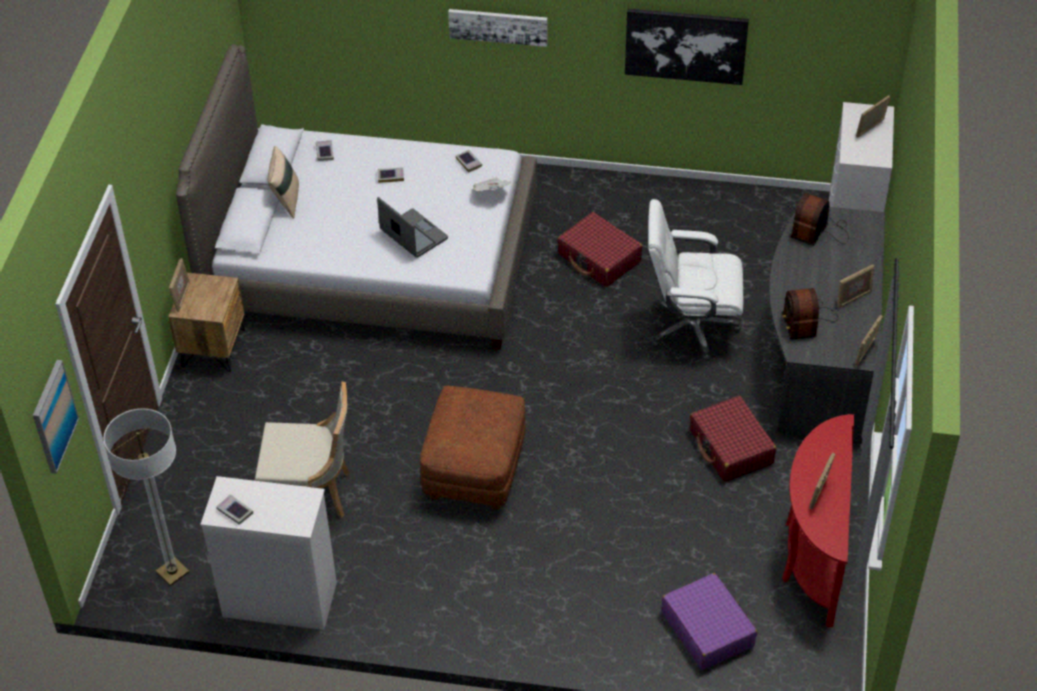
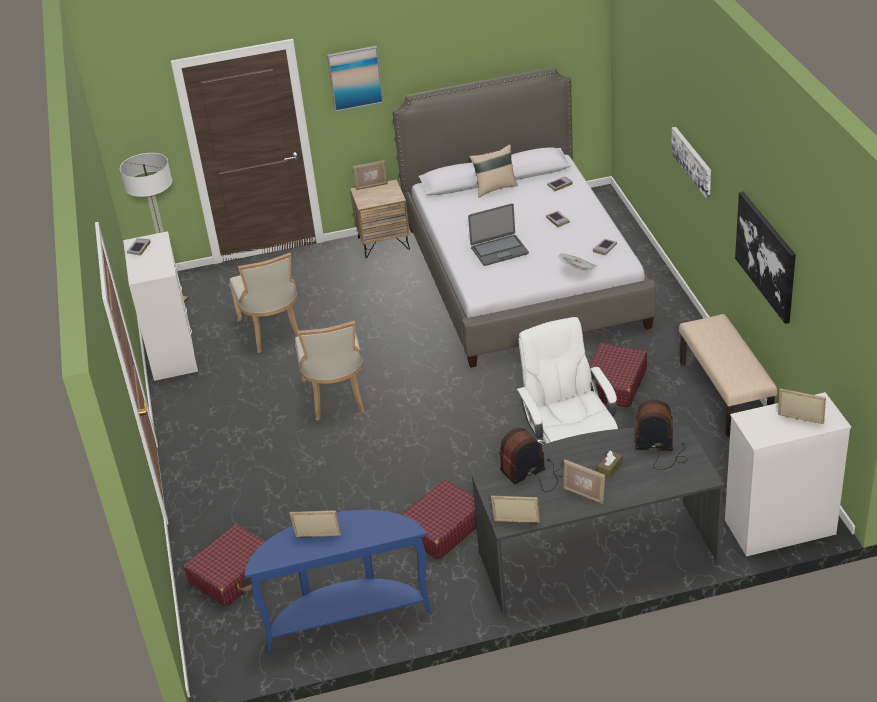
camera: 70 degrees right, 10 degrees down
picture [33,360,79,474] -> picture moved to [327,46,384,112]
laptop [377,197,448,258] -> laptop turned 45 degrees clockwise [468,203,529,266]
brown ottoman [420,386,526,510] -> beige chair [295,321,365,421]
purple suitcase [661,573,757,670] -> red suitcase [184,524,266,607]
red console table [782,414,854,627] -> blue console table [245,510,432,652]
none -> brown tissue box [598,450,623,479]
none -> beige bench [679,314,777,437]

